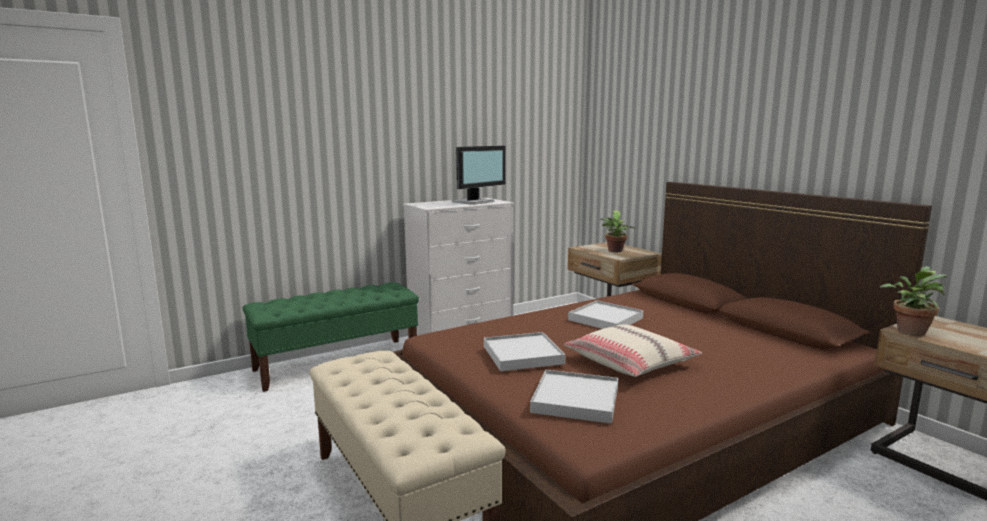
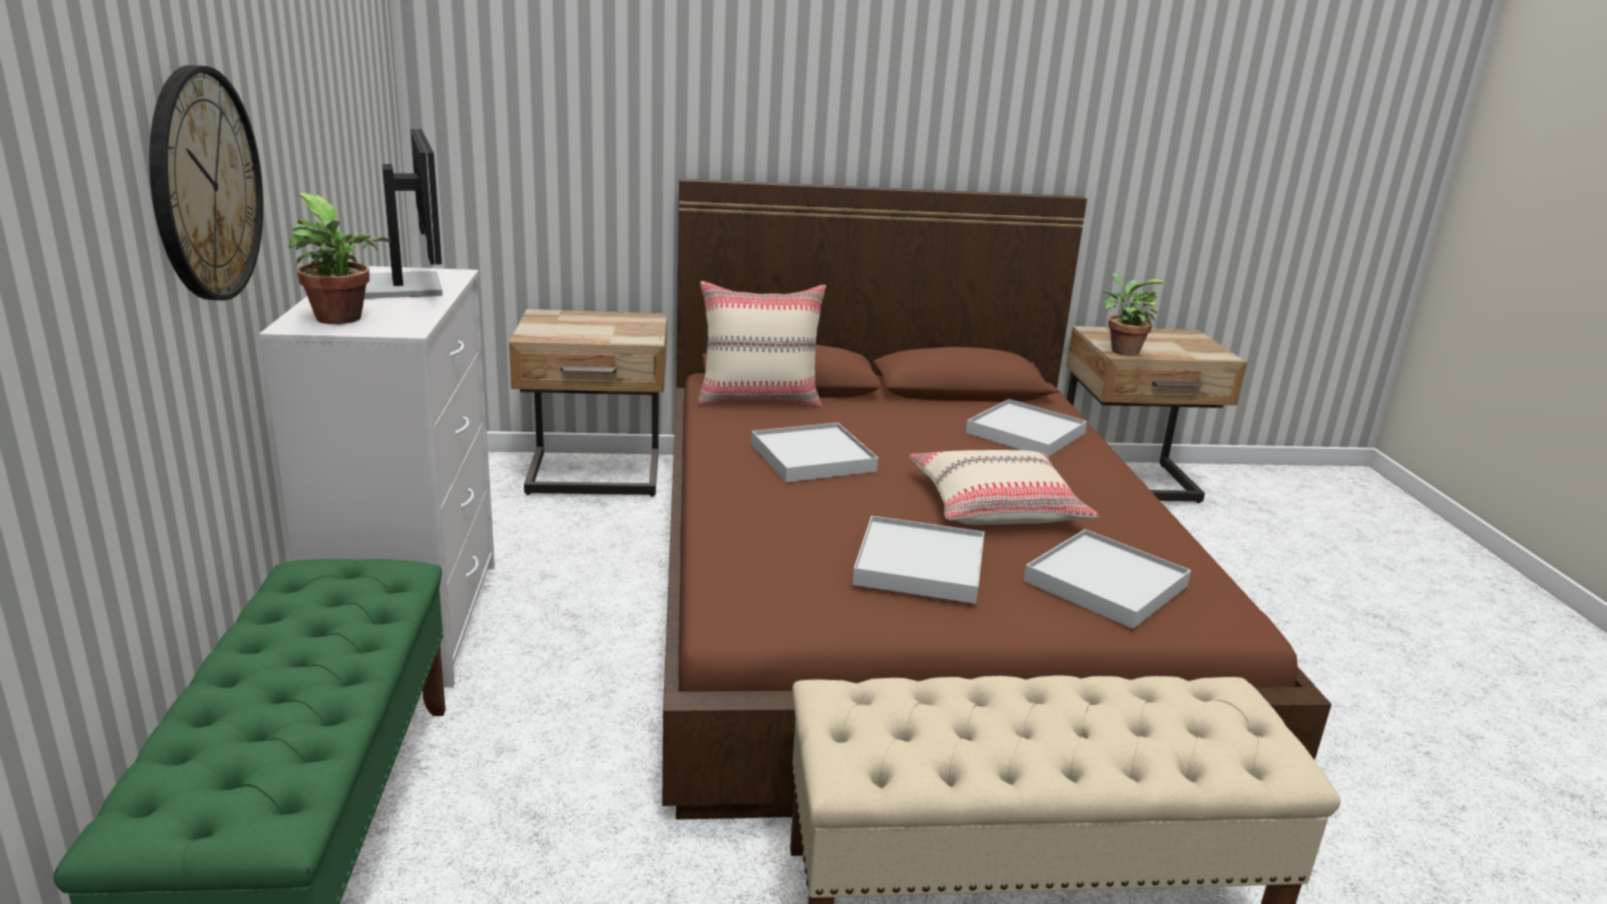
camera: 65 degrees left, 10 degrees up
potted plant [600,210,635,252] -> potted plant moved to [288,193,391,324]
none -> wall clock [149,65,263,300]
none -> beige pillow [698,281,826,407]
none -> white tray [966,399,1087,457]

